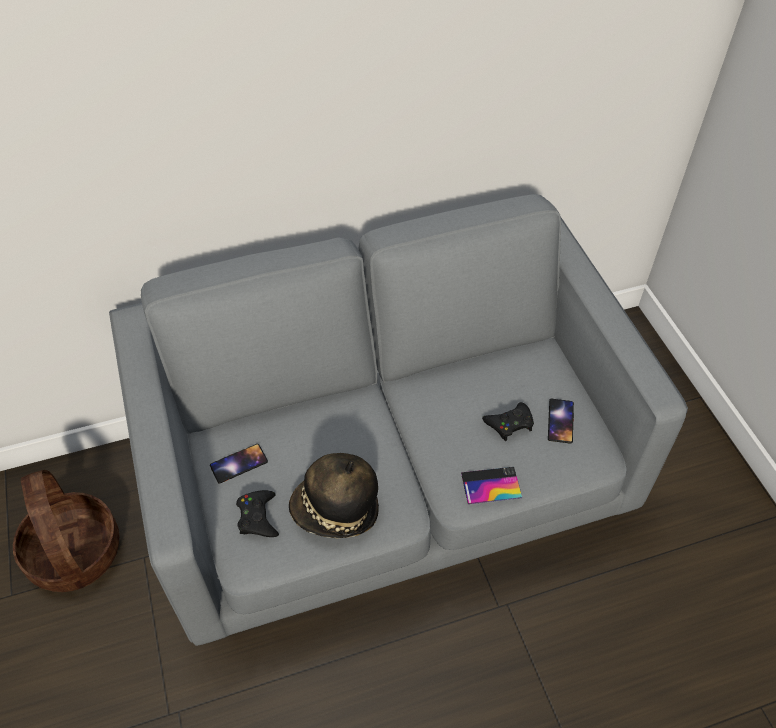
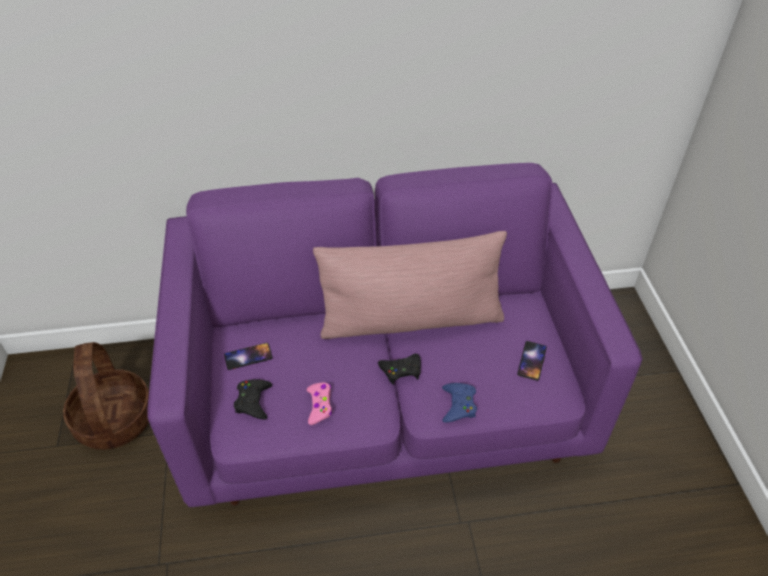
camera: 10 degrees right, 5 degrees down
grey sofa [109,194,688,646] -> purple sofa [147,163,643,507]
hat [289,453,379,538] -> pink game controller [307,383,332,425]
phone [461,467,522,504] -> blue game controller [442,383,477,423]
black game controller [482,402,534,441] -> black game controller moved to [378,353,421,385]
none -> pink pillow [313,231,507,339]

